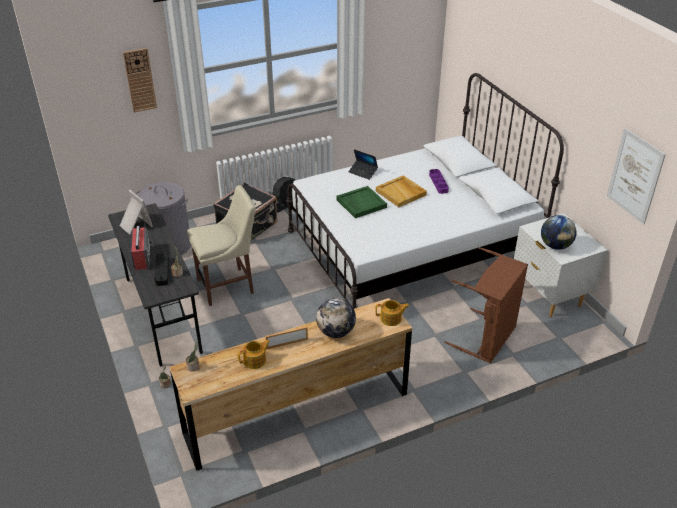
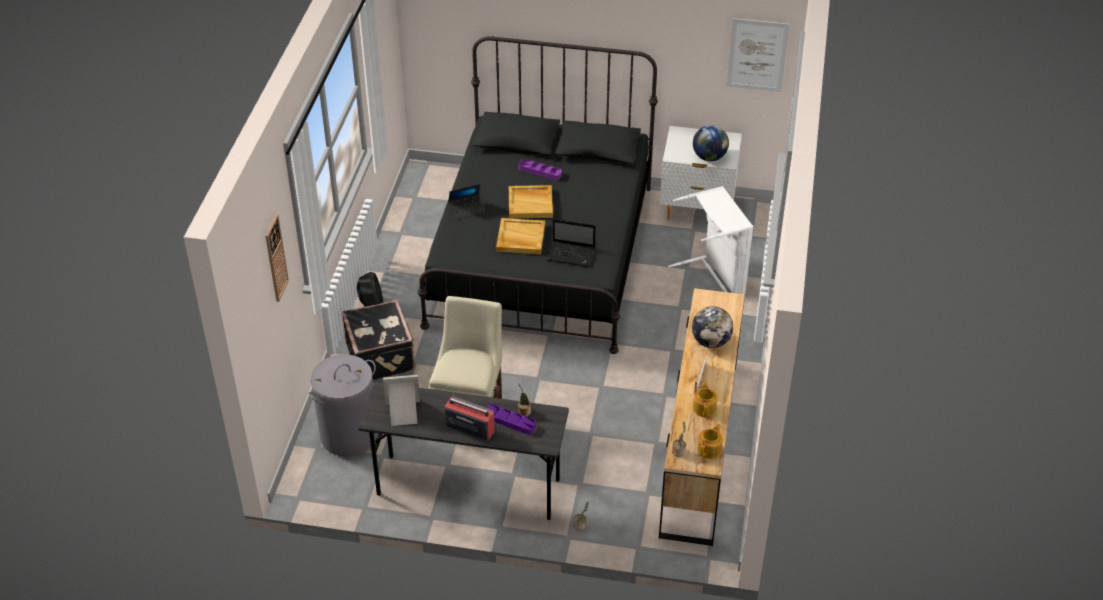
camera: 55 degrees left, 5 degrees up
black tray [155,253,169,286] -> purple tray [486,404,536,435]
white bed [286,73,564,309] -> black bed [417,36,658,354]
green tray [337,186,387,218] -> beige tray [496,218,545,254]
teapot [375,300,409,326] -> teapot moved to [697,424,723,459]
brown laundry basket [444,247,528,363] -> white laundry basket [668,186,753,294]
none -> laptop [546,219,596,267]

